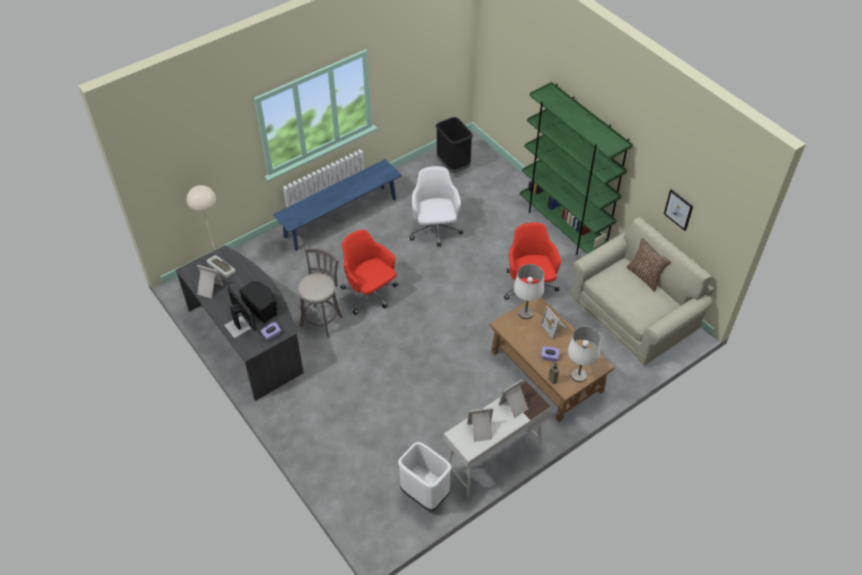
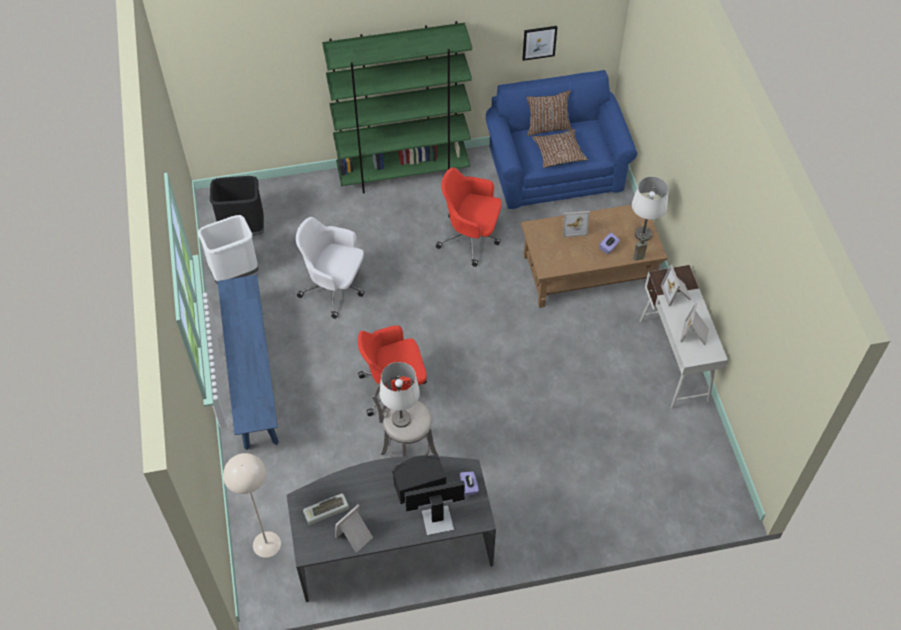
camera: 65 degrees left, 5 degrees up
white trash can [398,442,452,512] -> white trash can moved to [198,215,258,284]
white table lamp [514,264,544,319] -> white table lamp moved to [379,362,420,428]
beige sofa [571,217,714,366] -> blue sofa [486,70,637,209]
none -> brown pillow [532,129,588,168]

